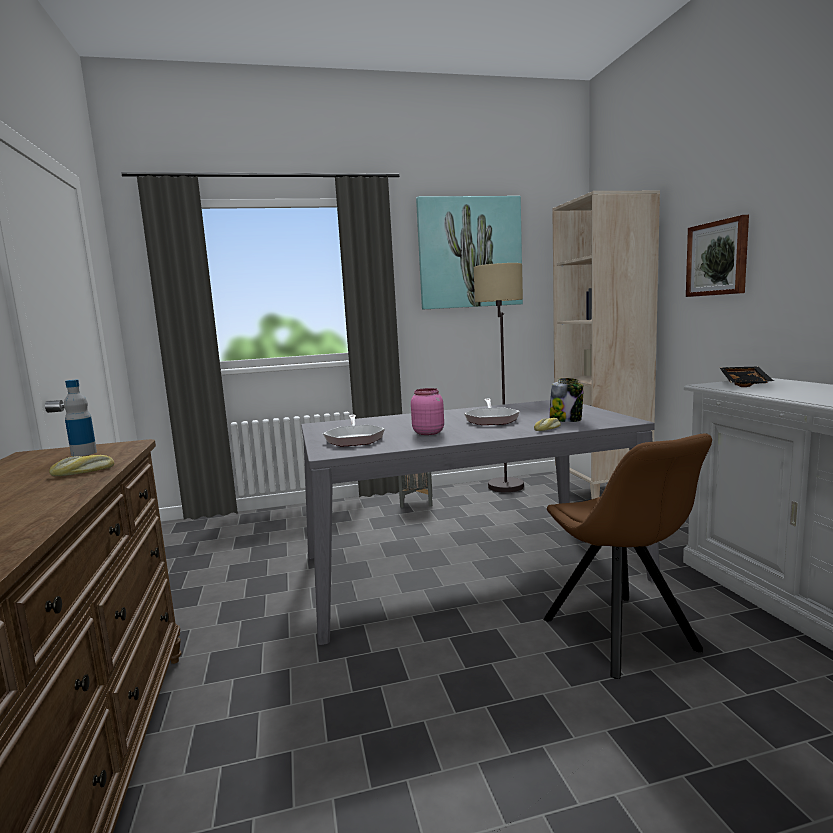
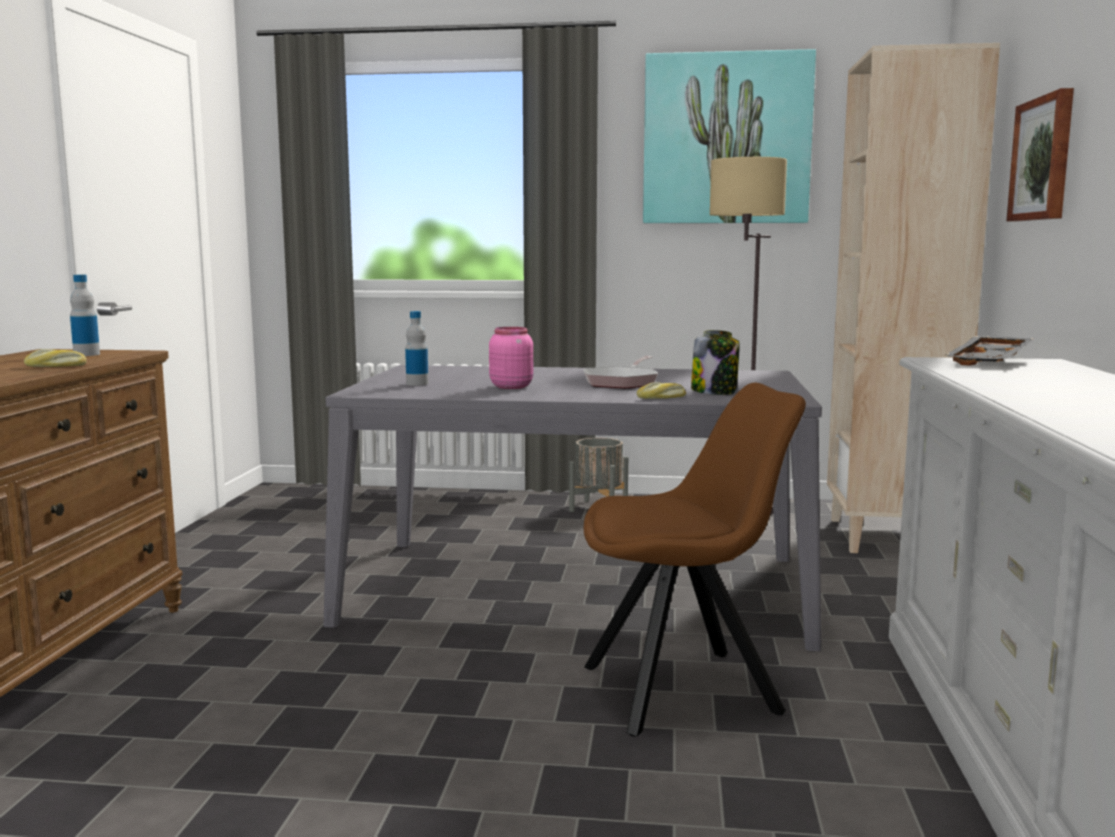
camera: 20 degrees right, 0 degrees up
frying pan [323,415,385,446] -> bottle [405,311,428,386]
brown chair [544,433,712,679] -> brown chair turned 105 degrees counterclockwise [584,382,806,737]

